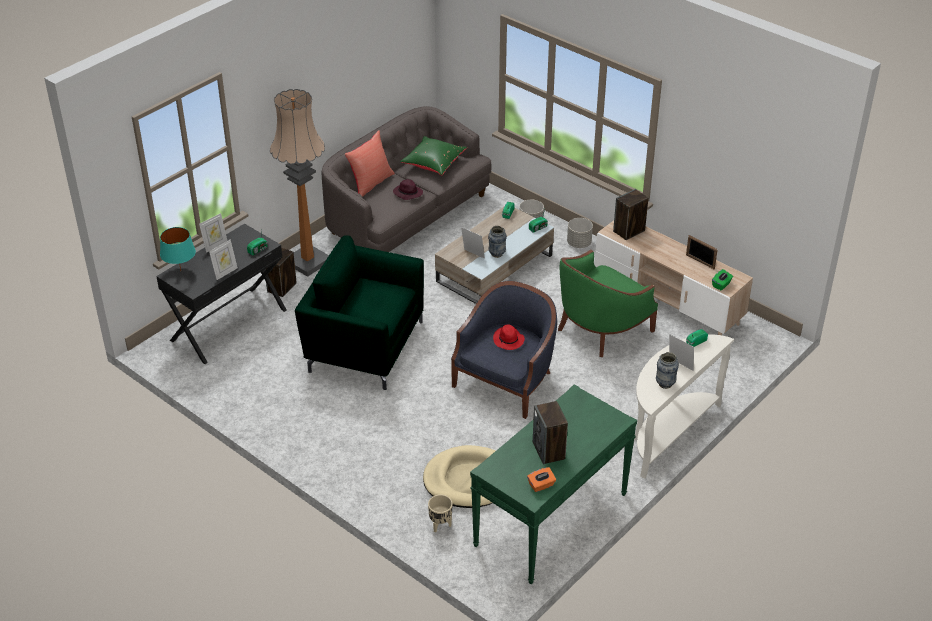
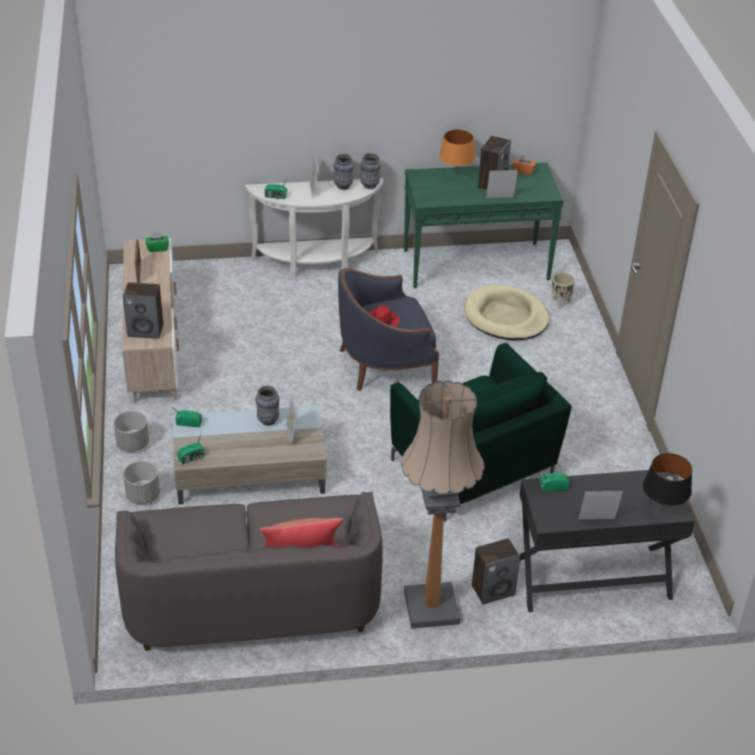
camera: 140 degrees left, 0 degrees up
turquoise table lamp [160,227,196,270] -> black table lamp [643,453,692,511]
picture frame [209,239,238,280] -> picture frame moved to [486,170,518,198]
purple hat [393,179,423,200] -> none
green pillow [400,136,467,176] -> none
green armchair [558,250,658,357] -> none
none -> vase [360,153,381,189]
none -> orange table lamp [439,129,475,171]

